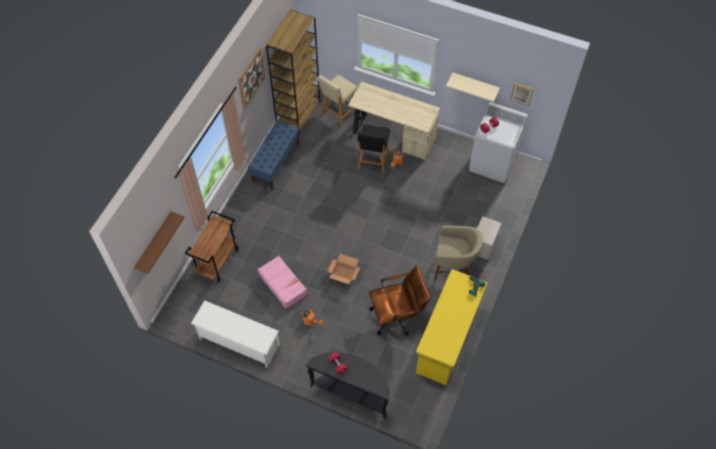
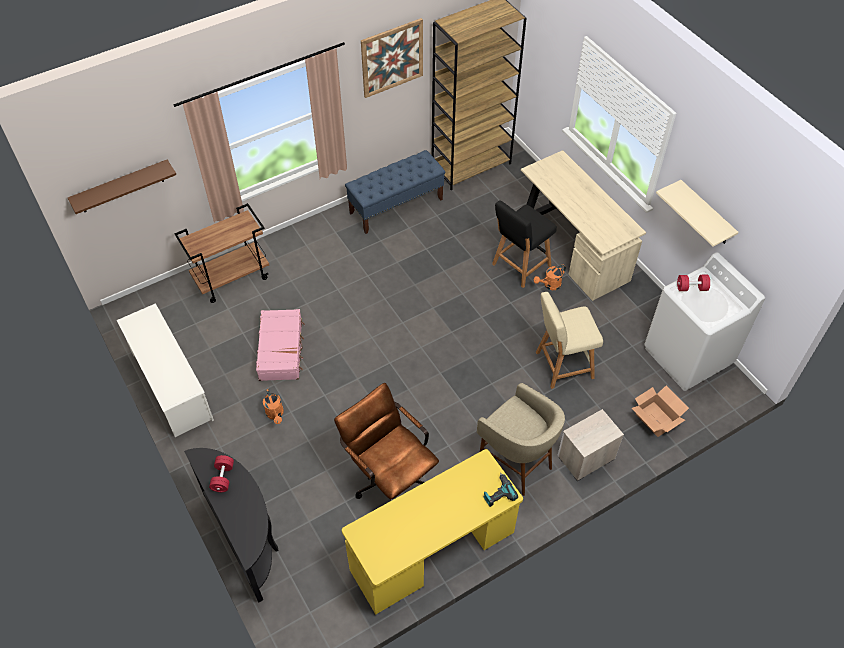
camera: 35 degrees right, 5 degrees down
beige stool [317,75,357,126] -> beige stool moved to [536,292,603,389]
cardboard box [328,254,360,285] -> cardboard box moved to [632,385,689,437]
brown office chair [369,265,431,336] -> brown office chair turned 150 degrees counterclockwise [334,383,439,499]
picture [510,82,534,106] -> none

